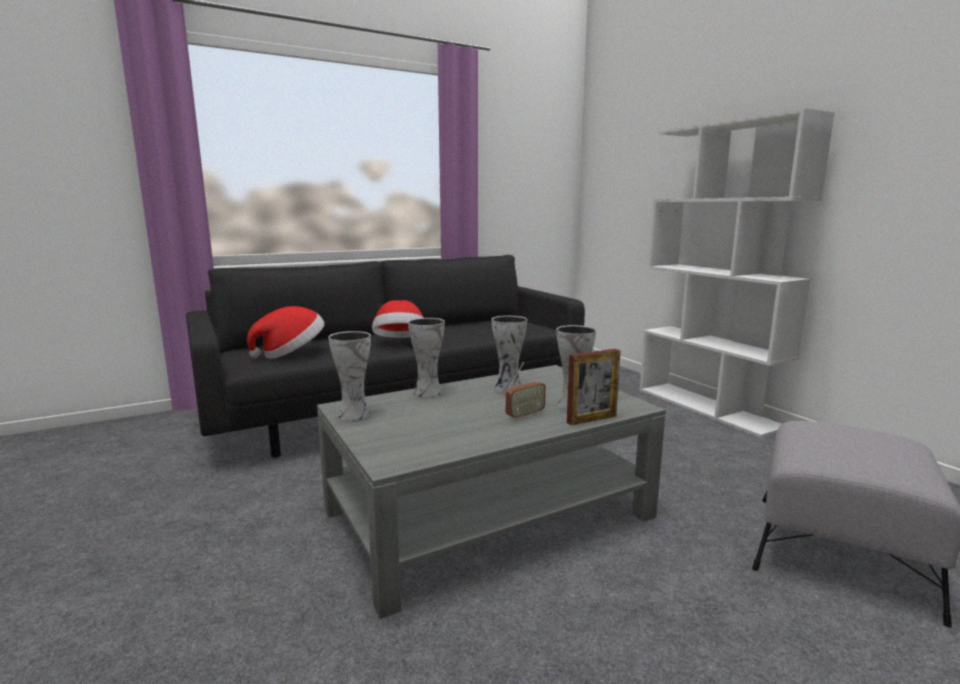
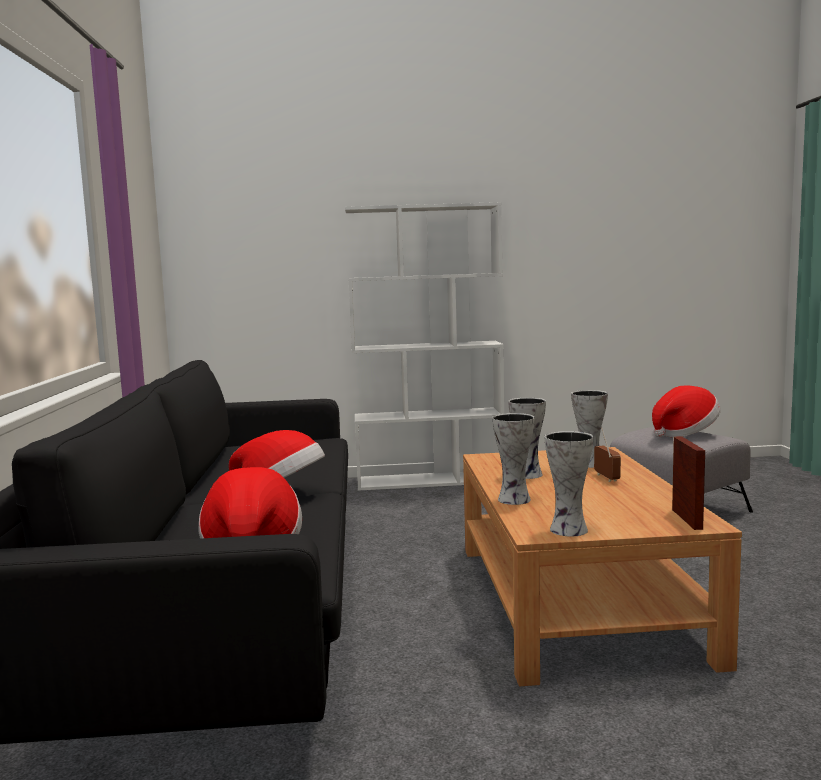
camera: 65 degrees left, 5 degrees down
grey coffee table [317,365,666,619] -> brown coffee table [463,447,742,686]
picture frame [567,349,621,425] -> picture frame moved to [672,436,705,530]
none -> hat [652,386,721,437]

